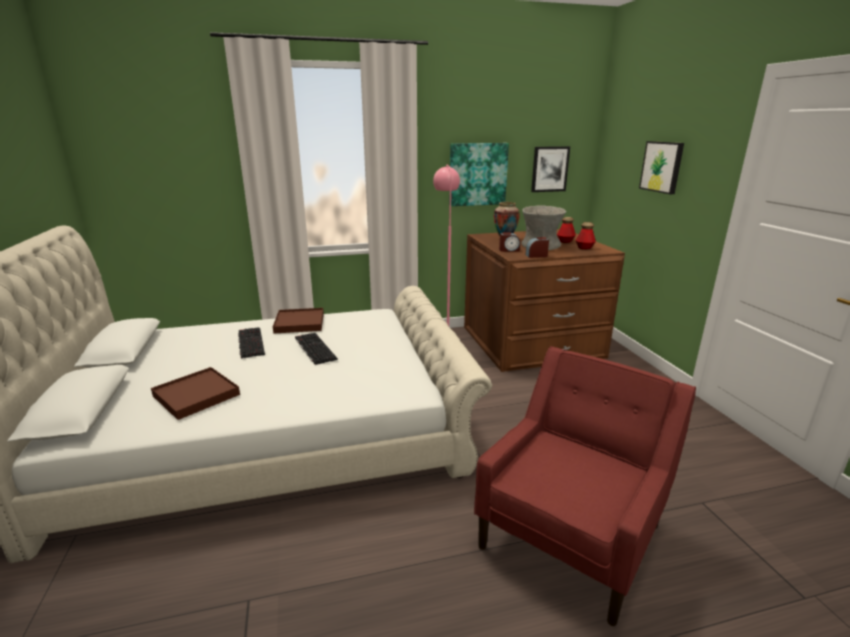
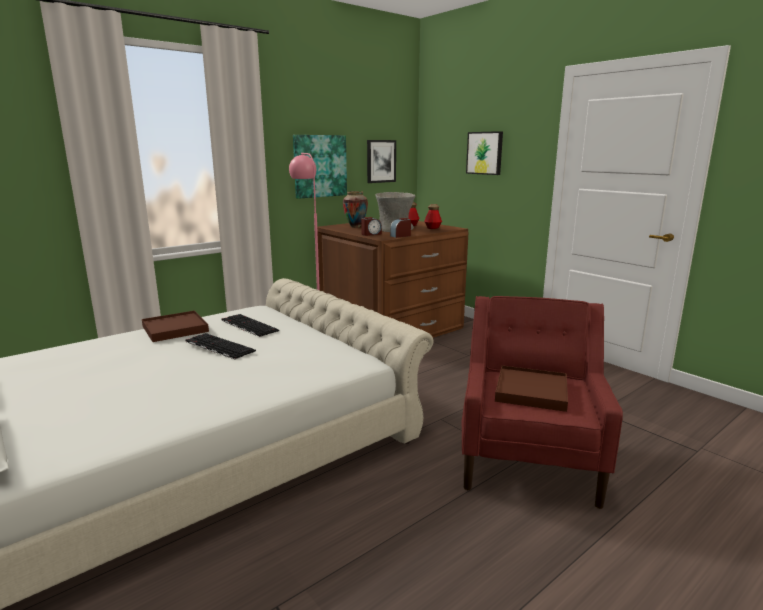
camera: 25 degrees left, 5 degrees down
brown tray [151,367,240,420] -> brown tray moved to [495,365,568,412]
keyboard [238,327,265,359] -> keyboard moved to [222,314,279,337]

